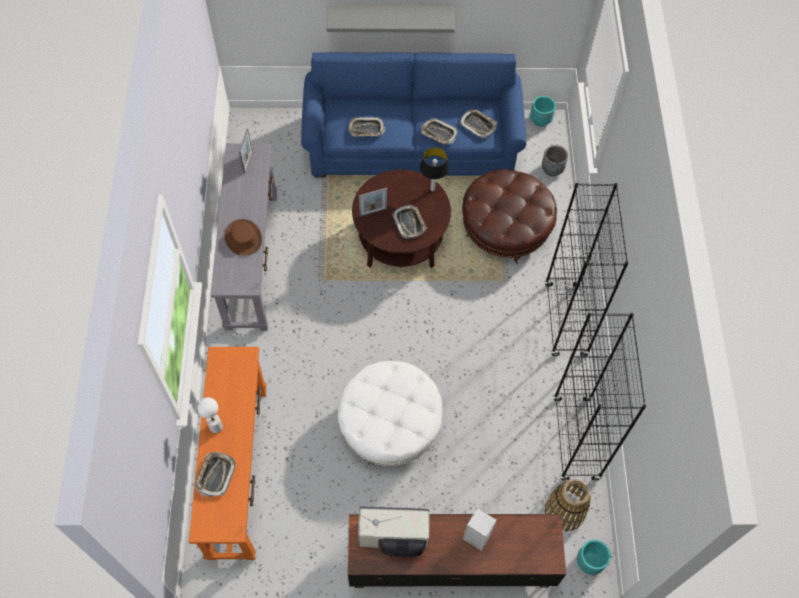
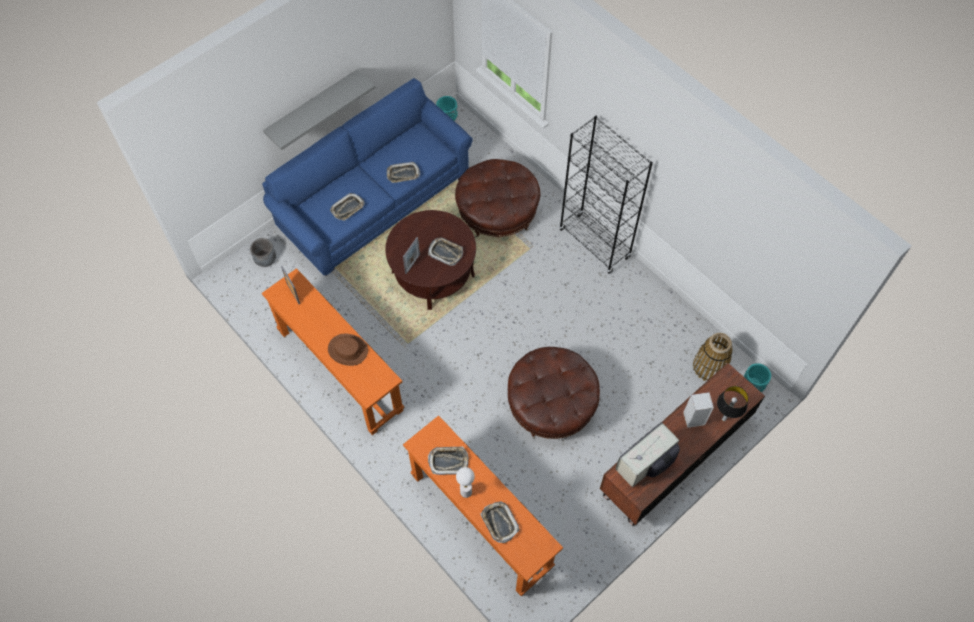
camera: 40 degrees left, 0 degrees up
grey console table [210,143,277,331] -> orange console table [262,268,404,435]
white ottoman [337,361,442,467] -> brown ottoman [508,347,600,439]
table lamp [420,147,449,191] -> table lamp moved to [717,386,748,421]
tray [460,109,497,138] -> tray moved to [428,446,469,475]
grey planter [542,145,568,176] -> grey planter moved to [250,238,276,267]
black bookcase [553,313,646,481] -> none

